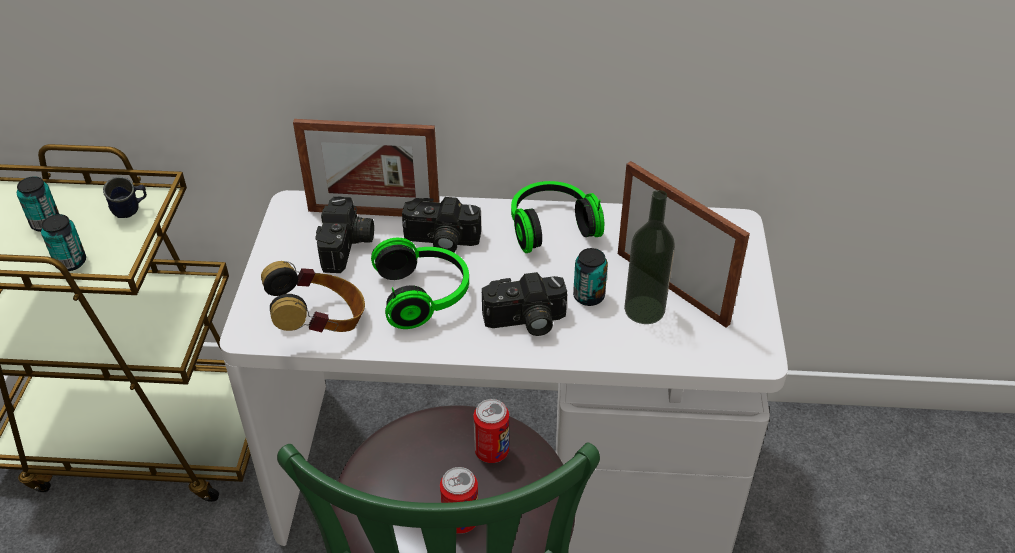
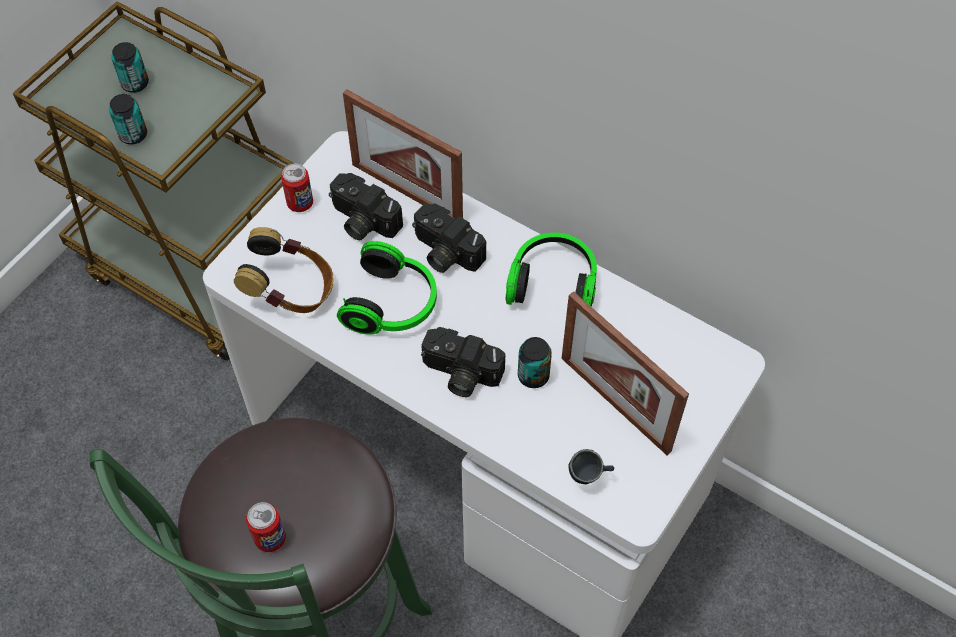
camera: 30 degrees right, 15 degrees up
blue mug [103,176,147,218] -> blue mug moved to [568,449,614,484]
camera [315,197,374,273] -> camera turned 90 degrees clockwise [329,173,403,240]
can [474,399,509,463] -> can moved to [281,164,313,212]
picture frame [618,161,750,328] -> picture frame turned 150 degrees clockwise [561,291,689,455]
bottle [624,190,675,324] -> none

